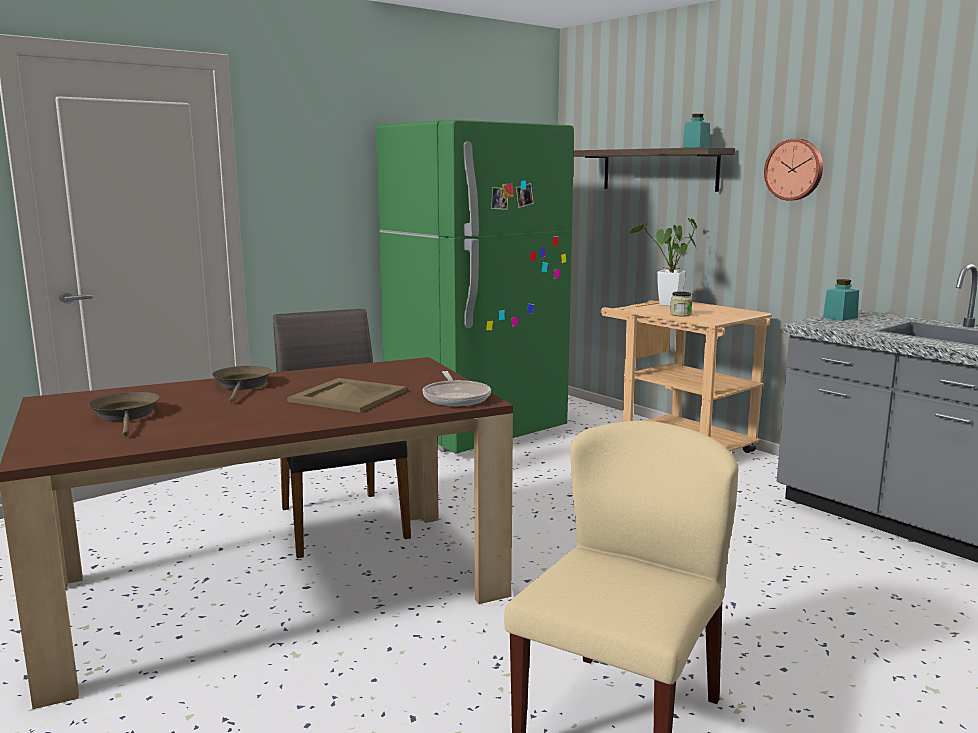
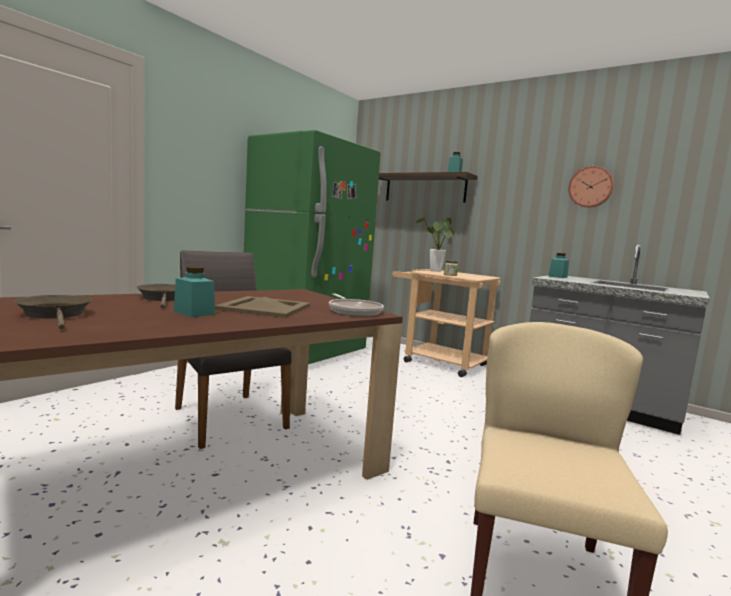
camera: 15 degrees left, 5 degrees down
wall clock [764,139,823,201] -> wall clock moved to [568,166,614,208]
none -> turquoise jar [174,266,215,317]

